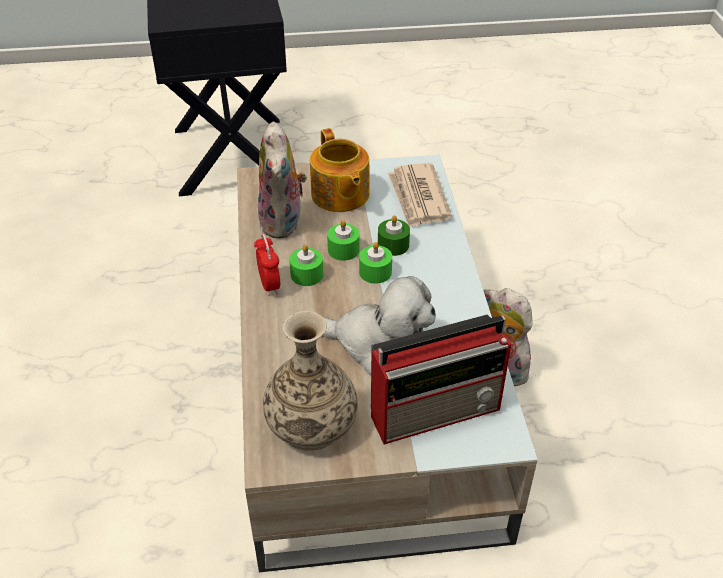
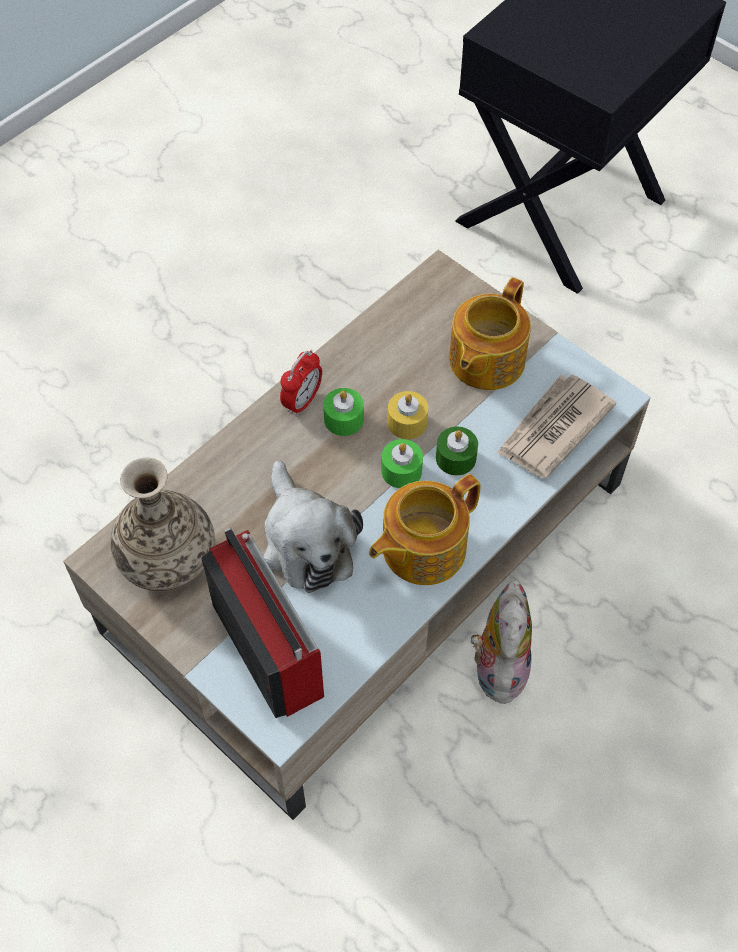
camera: 50 degrees right, 15 degrees up
plush toy [258,121,307,238] -> none
green candle [327,220,360,261] -> yellow candle [388,391,428,439]
radio [371,314,511,444] -> radio turned 150 degrees counterclockwise [201,528,324,718]
none -> teapot [369,474,481,585]

